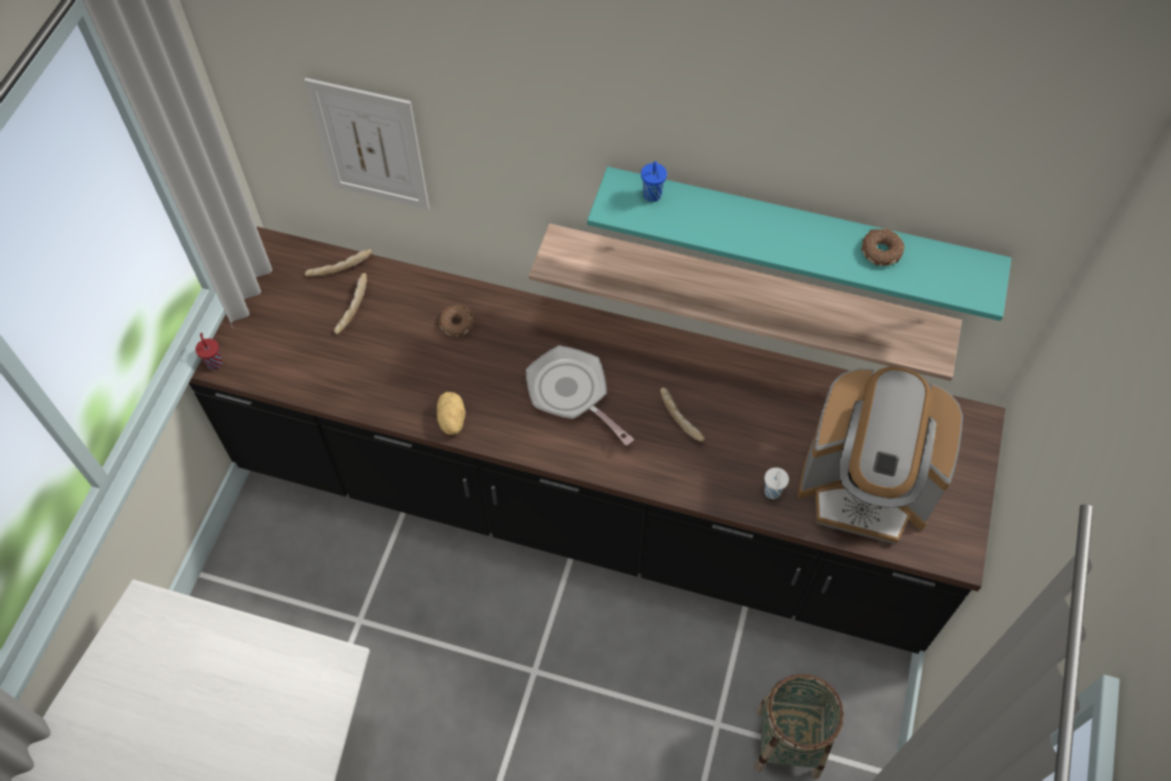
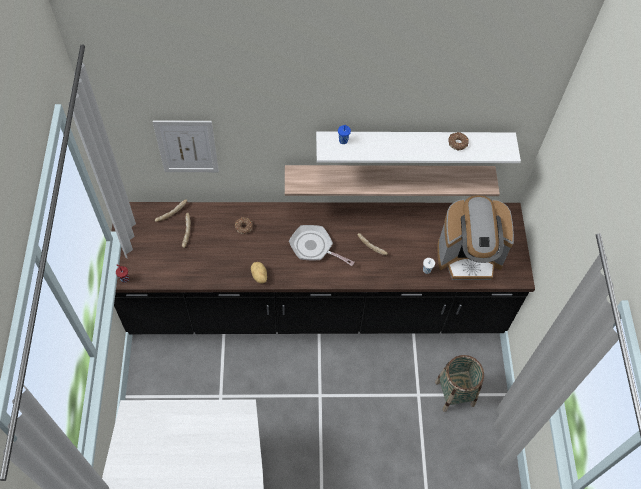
camera: 20 degrees left, 0 degrees up
turquoise shelf [587,167,1012,321] -> white shelf [316,132,521,163]

